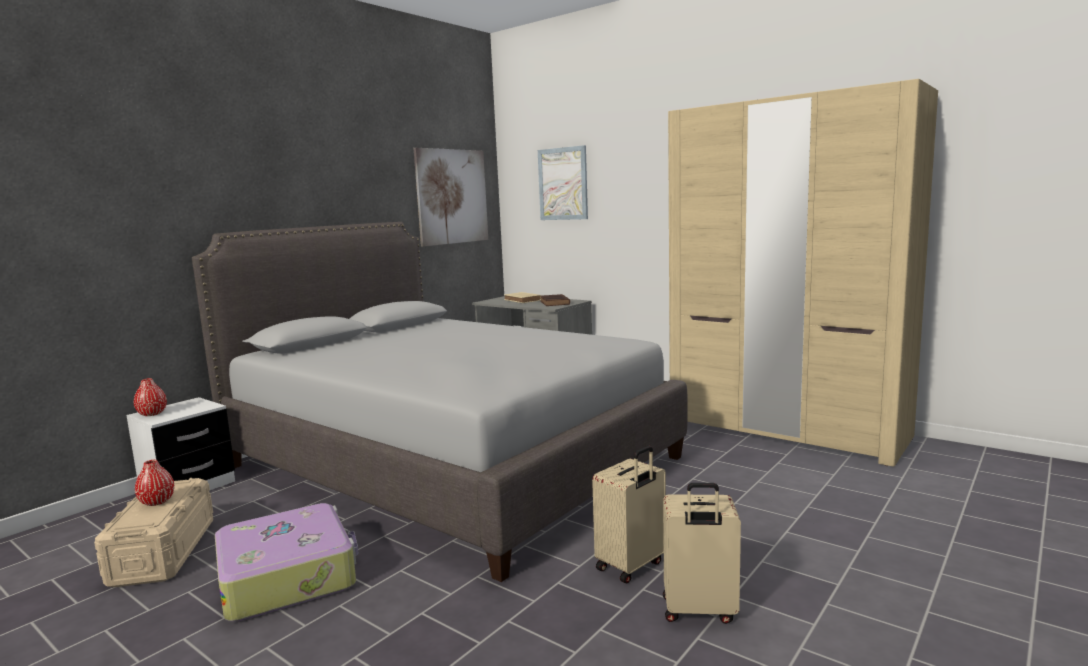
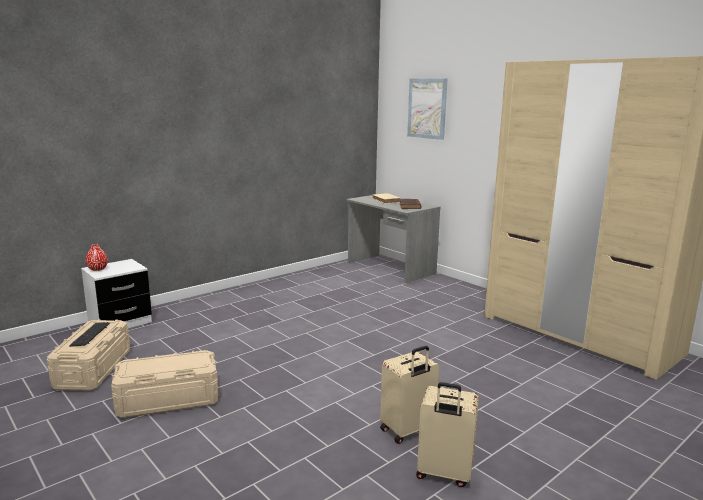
camera: 10 degrees right, 5 degrees up
red vase [135,460,174,506] -> keyboard [69,322,110,347]
grey bed [192,222,688,582] -> none
suitcase [215,503,358,621] -> beige storage box [111,350,218,418]
picture [414,148,488,246] -> none

